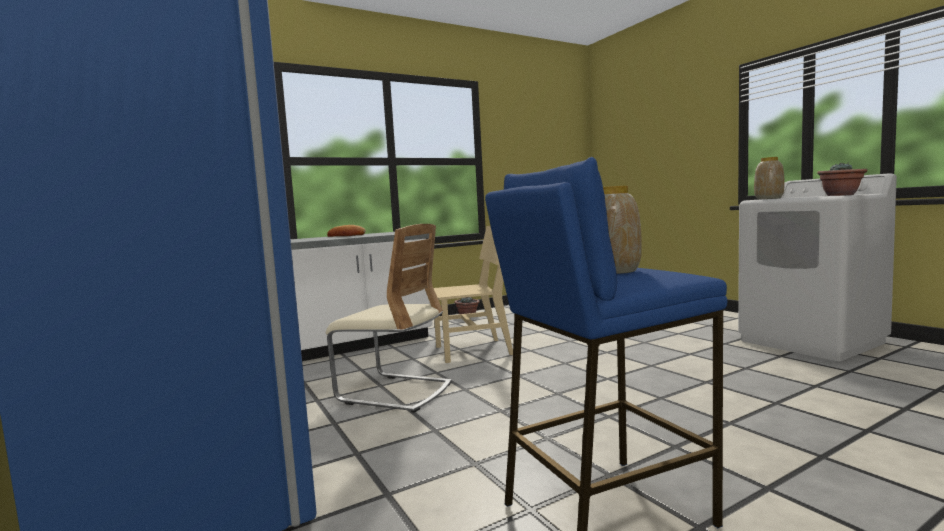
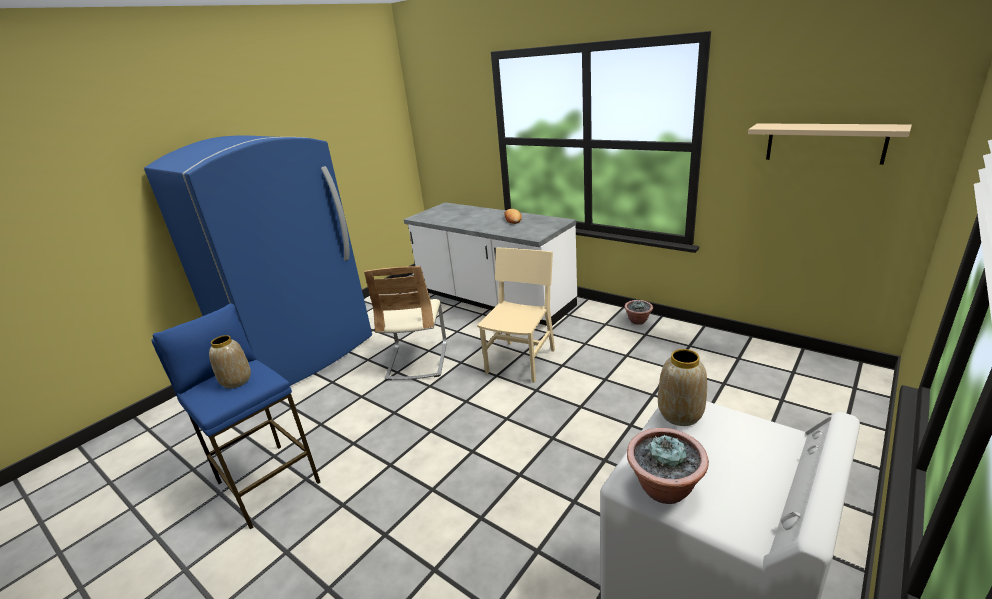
camera: 70 degrees right, 20 degrees up
beige chair [434,226,513,363] -> beige chair turned 120 degrees counterclockwise [477,248,555,383]
none -> beige shelf [748,123,912,165]

